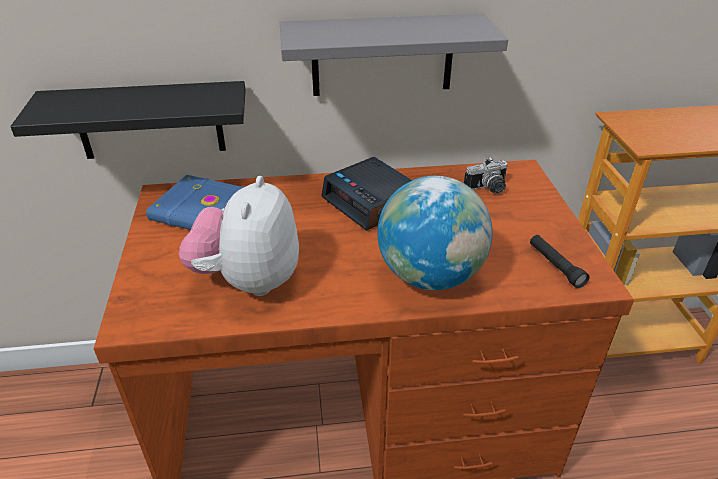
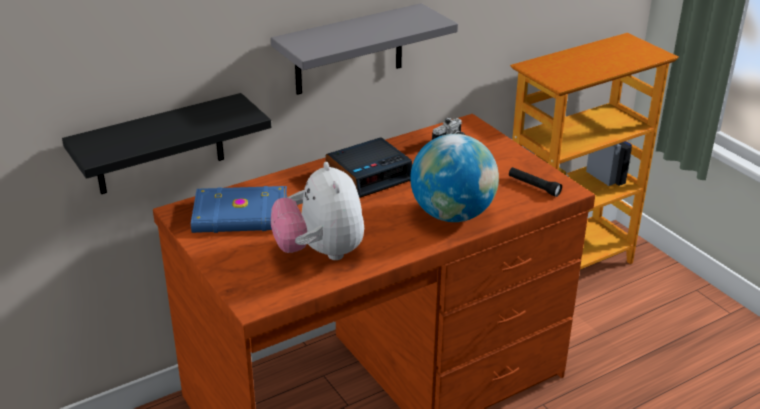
camera: 25 degrees left, 5 degrees down
alarm clock [321,157,412,231] -> alarm clock turned 60 degrees counterclockwise [326,137,412,198]

